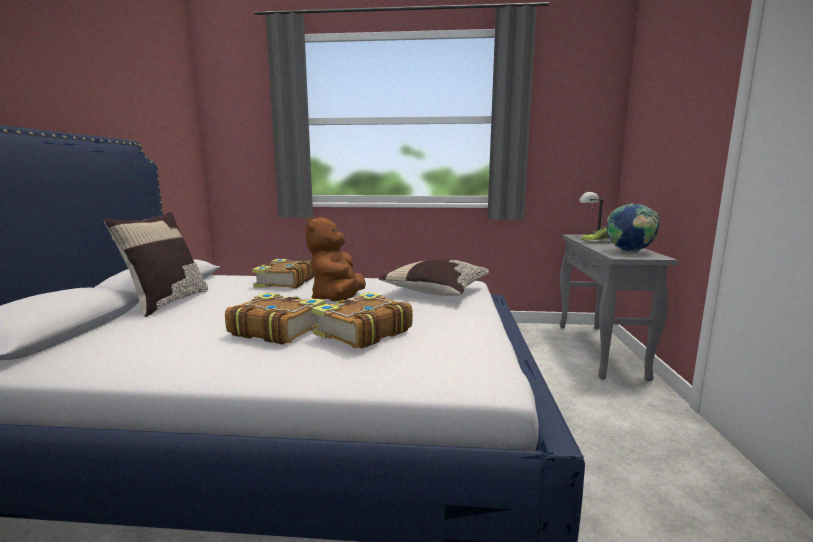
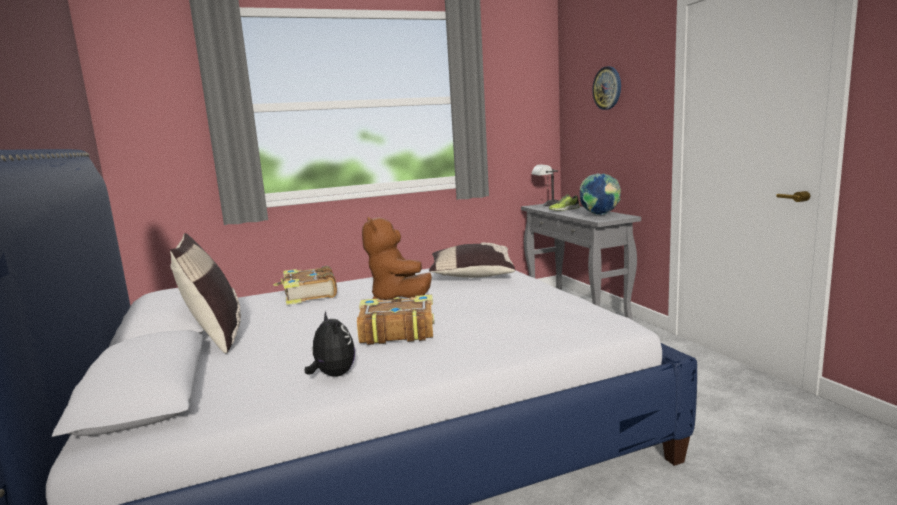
camera: 25 degrees left, 0 degrees up
book [312,292,413,349] -> none
none -> plush toy [305,311,355,377]
none -> wall clock [592,66,621,110]

